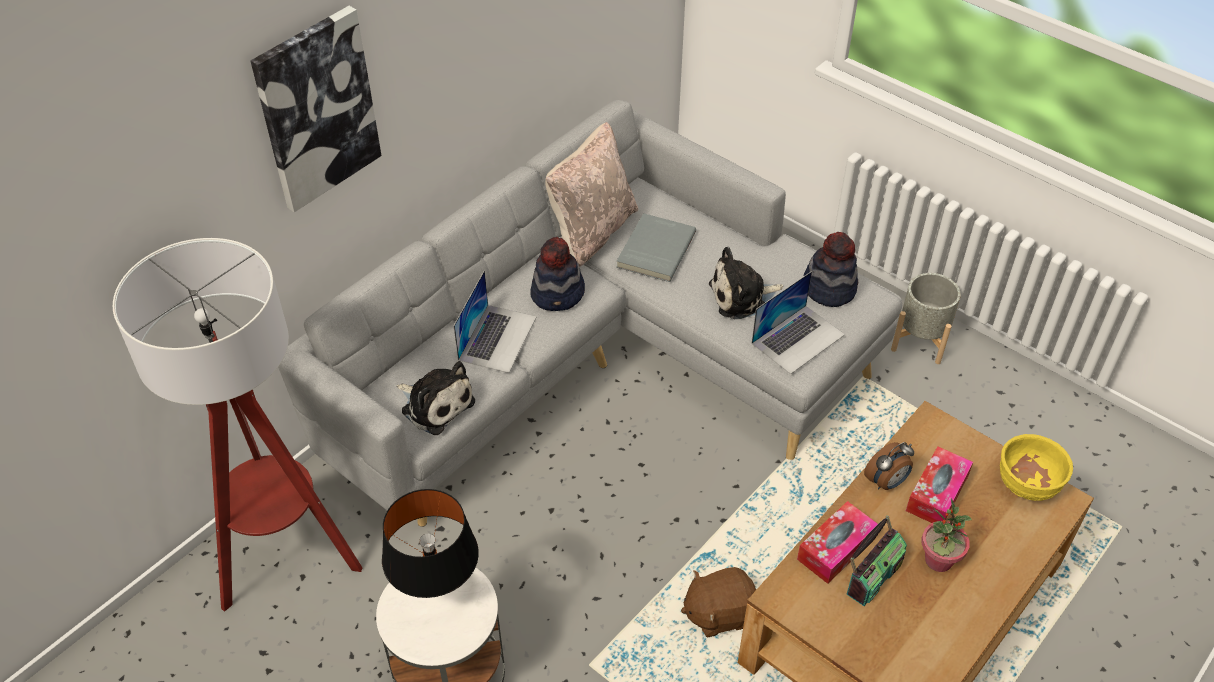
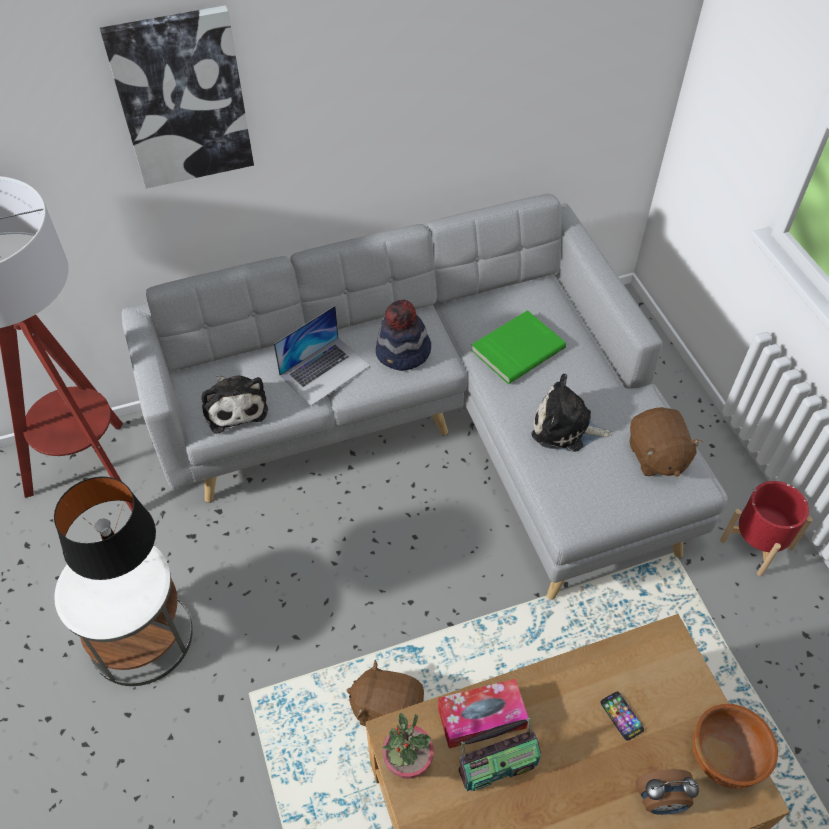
camera: 30 degrees right, 5 degrees up
beige pillow [545,122,639,267] -> none
grey book [616,213,696,282] -> green book [471,310,566,384]
laptop [752,271,845,374] -> none
hat [803,232,858,307] -> brown plush toy [630,407,702,477]
alarm clock [864,442,914,490] -> alarm clock moved to [636,769,699,815]
grey planter [891,273,961,364] -> red planter [720,481,813,577]
tissue box [906,446,973,523] -> phone [601,691,644,741]
potted plant [922,498,972,572] -> potted plant moved to [382,713,434,779]
yellow bowl [1000,434,1073,501] -> brown bowl [693,704,778,789]

